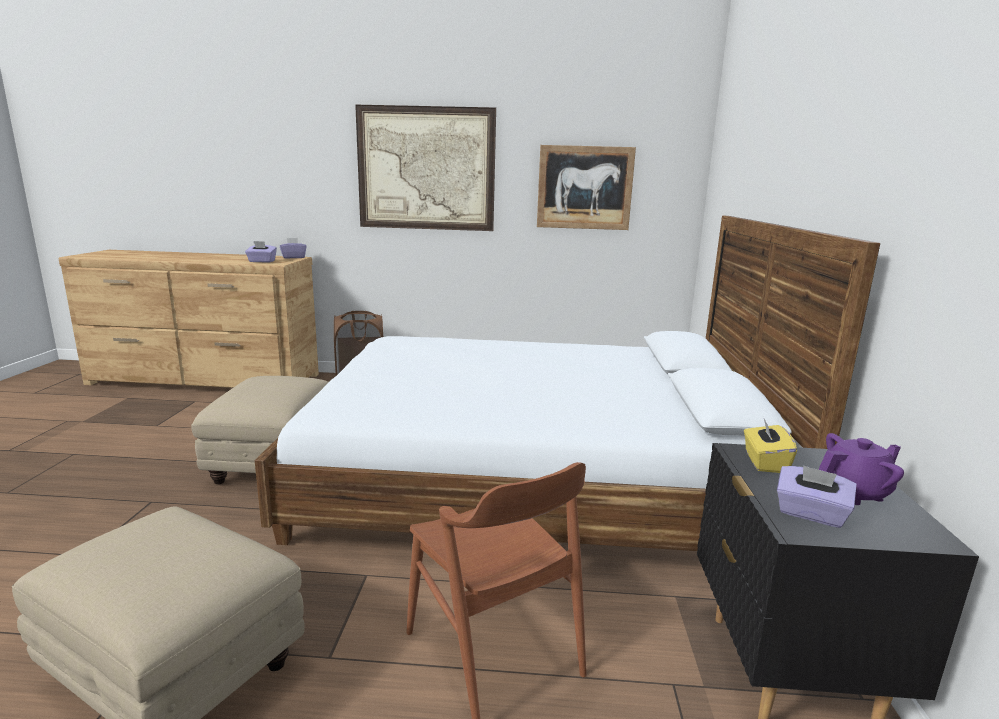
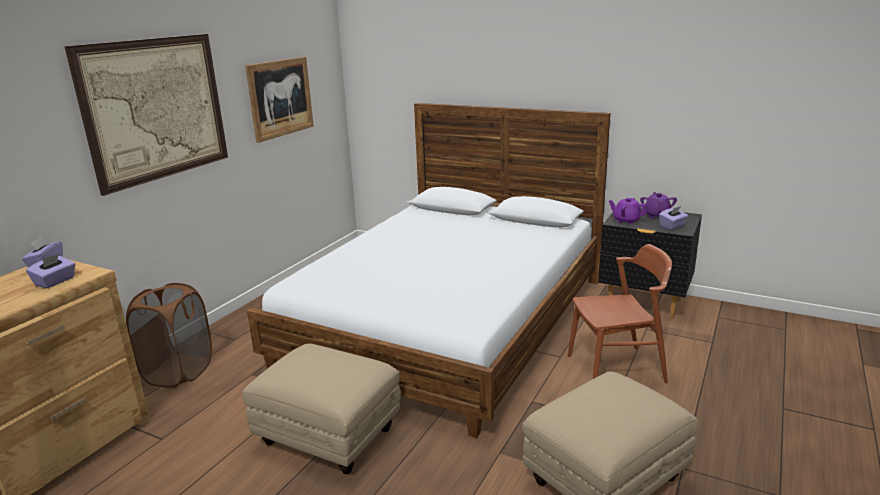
camera: 65 degrees left, 5 degrees up
yellow tissue box [744,416,797,473] -> purple teapot [609,198,647,225]

